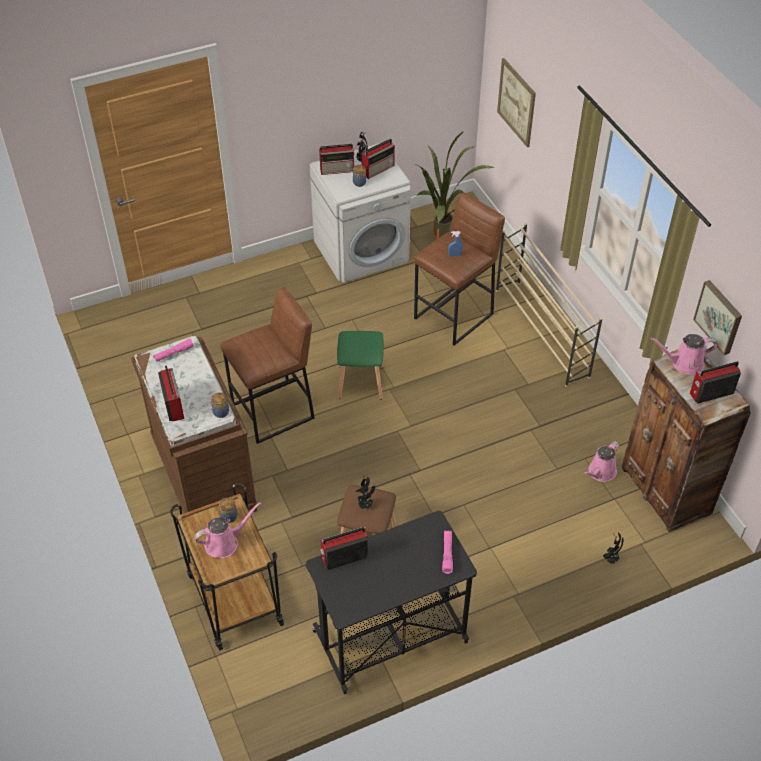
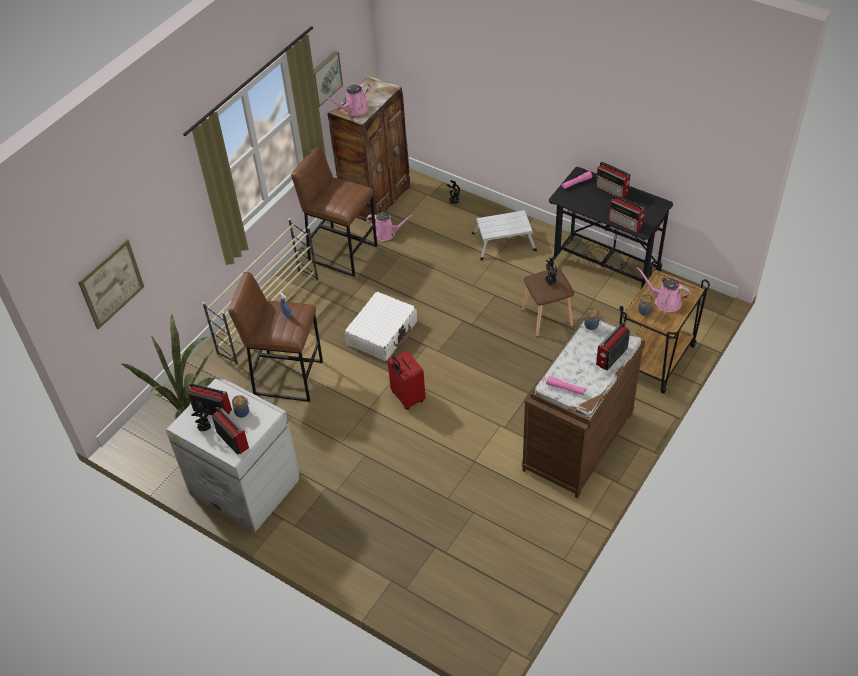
camera: 120 degrees left, 0 degrees up
brown stool [220,287,315,444] -> brown stool moved to [291,146,377,277]
green stool [337,331,384,400] -> red suitcase [388,351,426,410]
pink watering can [650,334,718,375] -> pink watering can turned 90 degrees clockwise [325,83,371,116]
radio [690,361,741,404] -> radio moved to [596,162,631,198]
none -> white suitcase [344,292,417,361]
none -> white step ladder [472,210,537,261]

